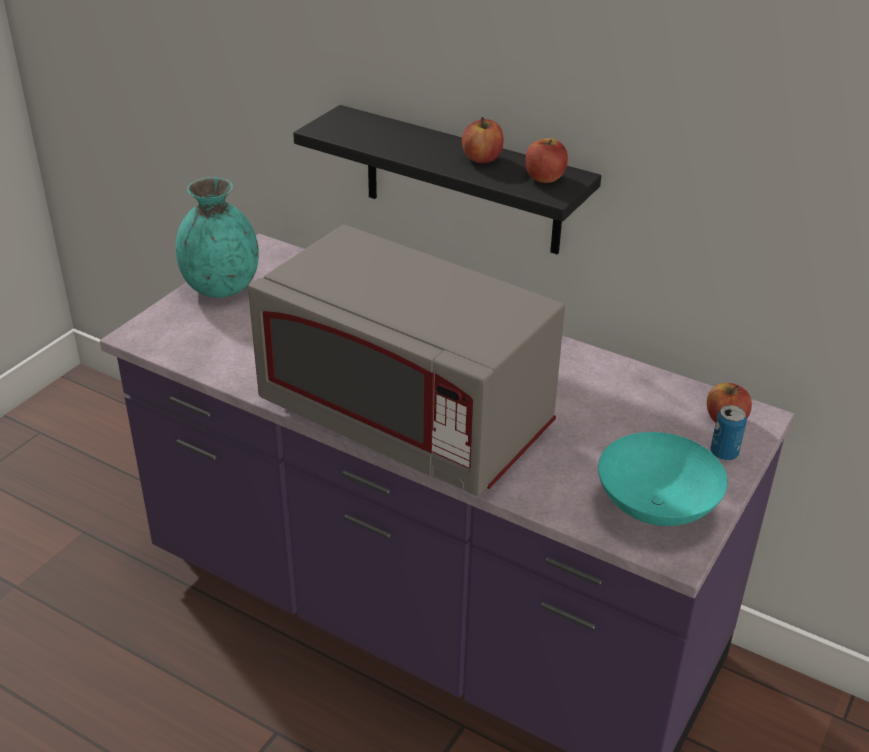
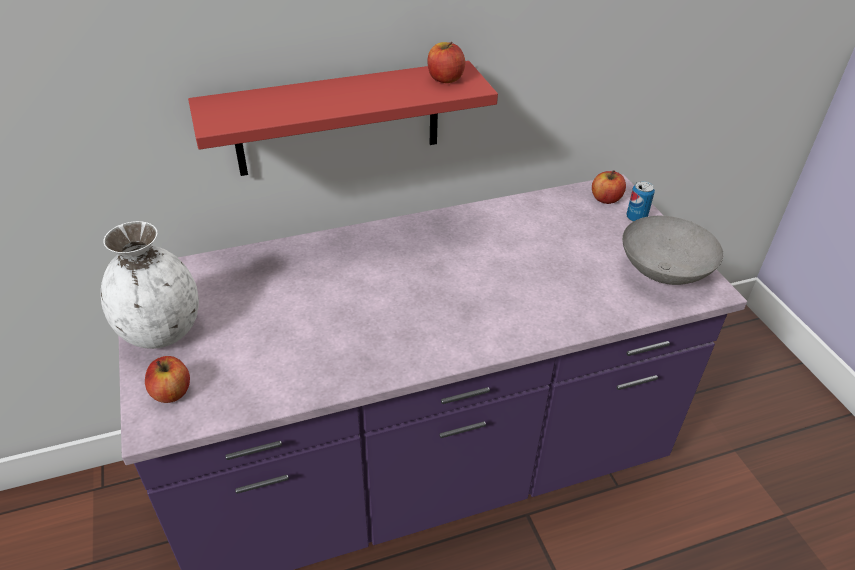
camera: 50 degrees left, 5 degrees up
turquoise vase [175,177,259,298] -> white vase [101,221,199,349]
grey microwave [248,225,565,496] -> none
black shelf [293,105,601,255] -> red shelf [188,61,498,176]
apple [462,117,504,163] -> apple moved to [145,356,190,403]
turquoise bowl [598,432,728,526] -> grey bowl [622,216,723,285]

